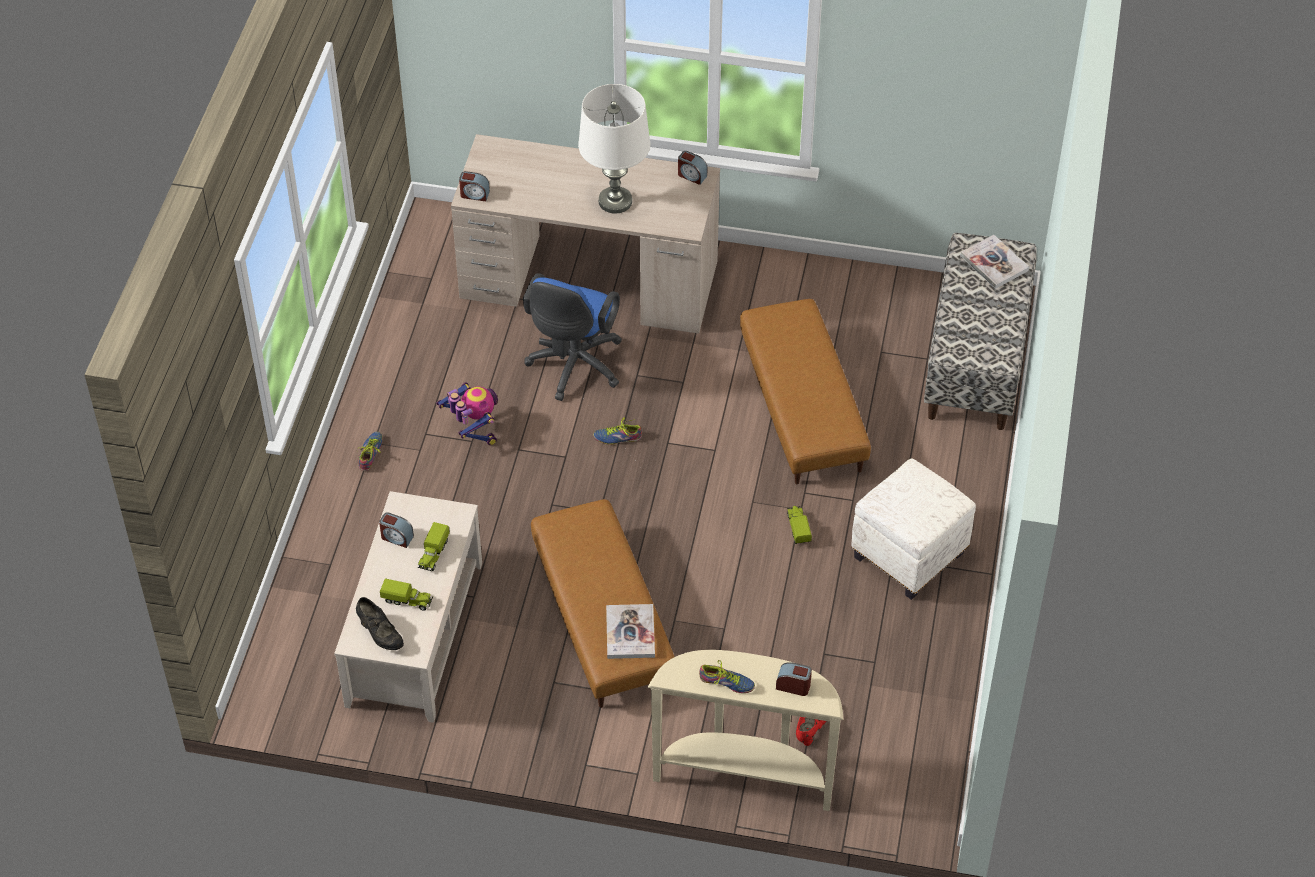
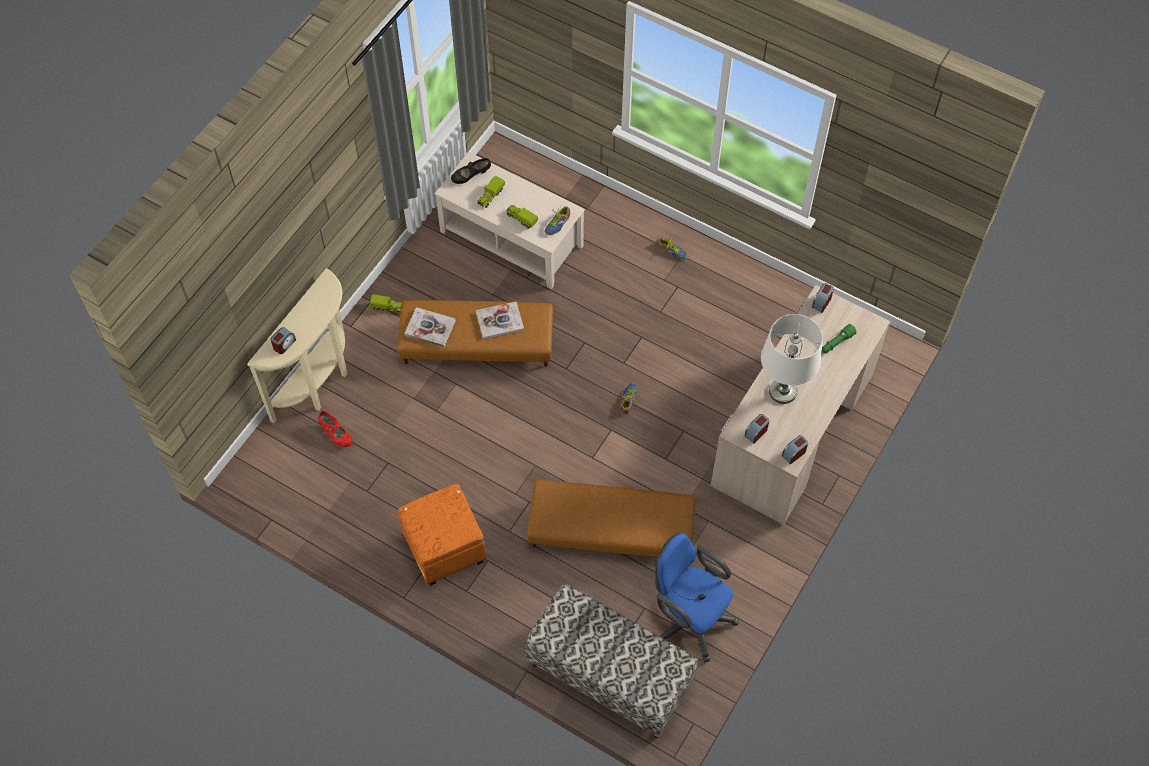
camera: 110 degrees right, 10 degrees up
alarm clock [379,512,414,548] -> alarm clock moved to [745,414,769,444]
toy robot [436,382,498,446] -> none
blue office chair [523,273,622,401] -> blue office chair moved to [655,533,739,663]
shoe [699,660,755,693] -> shoe moved to [544,205,570,235]
toy truck [787,506,812,544] -> toy truck moved to [370,294,402,314]
white ottoman [851,458,976,600] -> orange ottoman [398,484,487,586]
book [960,235,1029,289] -> book moved to [476,302,524,340]
none -> green flashlight [822,324,857,353]

